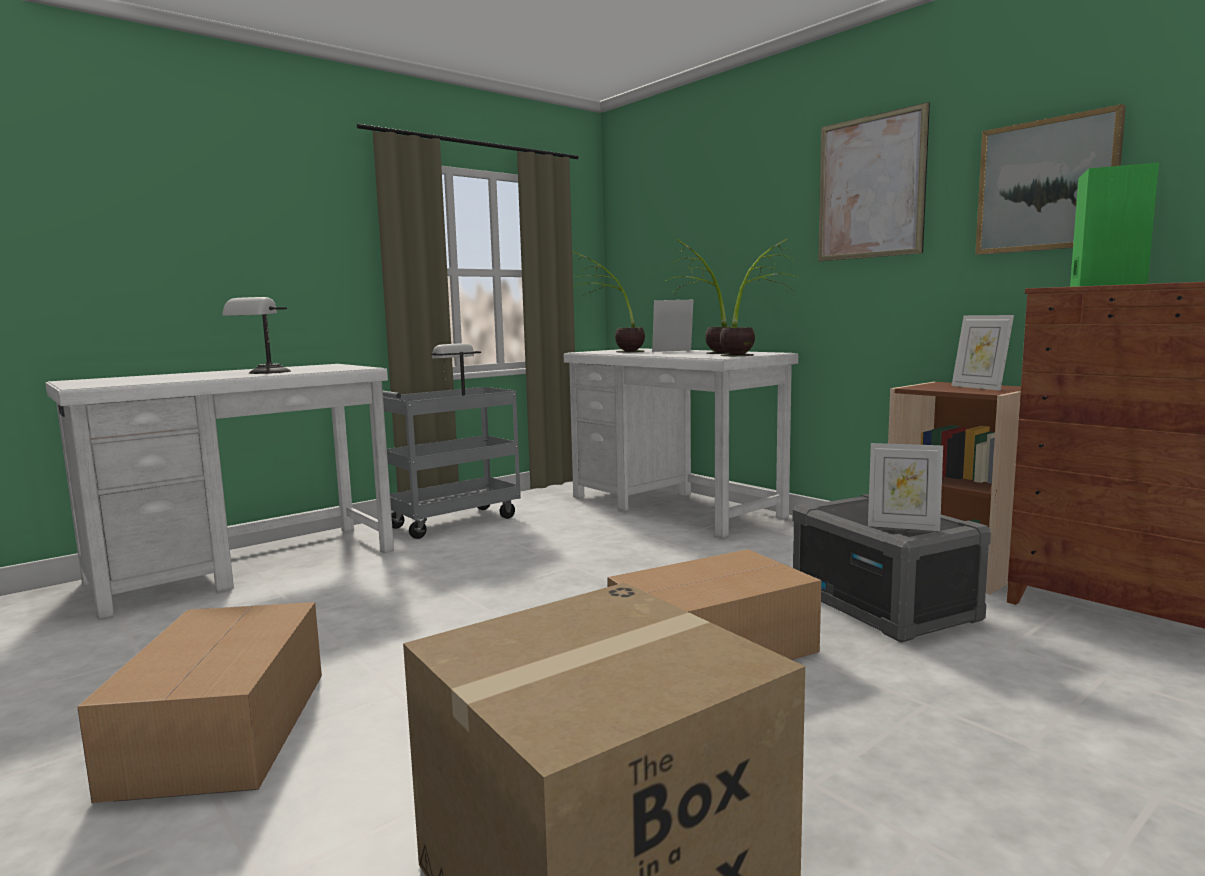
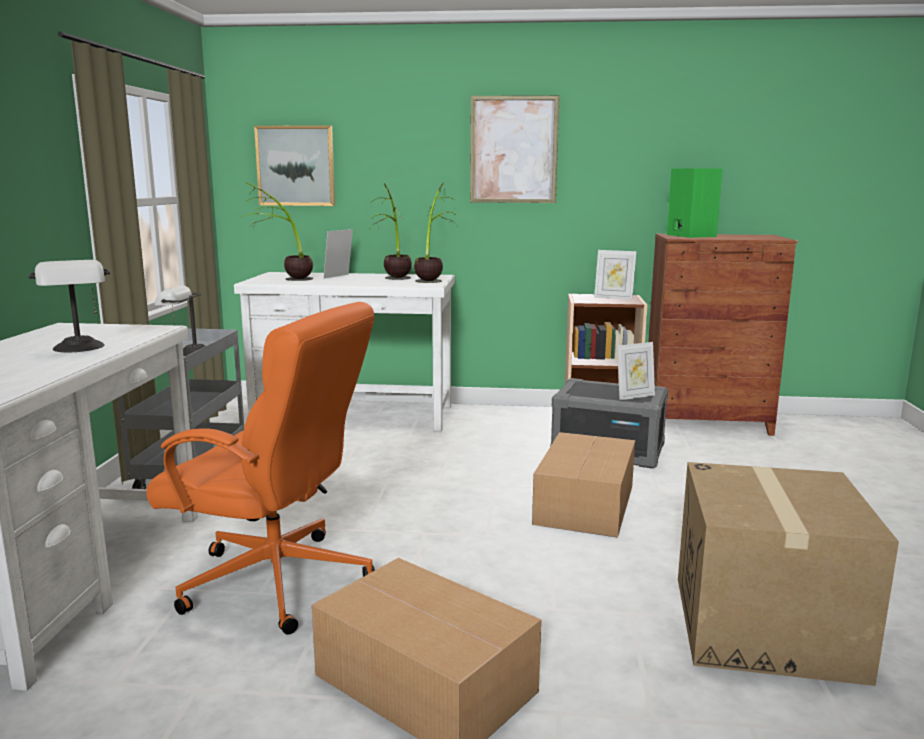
camera: 45 degrees left, 5 degrees up
picture [975,104,1126,255] -> picture moved to [254,126,335,206]
none -> orange office chair [146,302,375,635]

